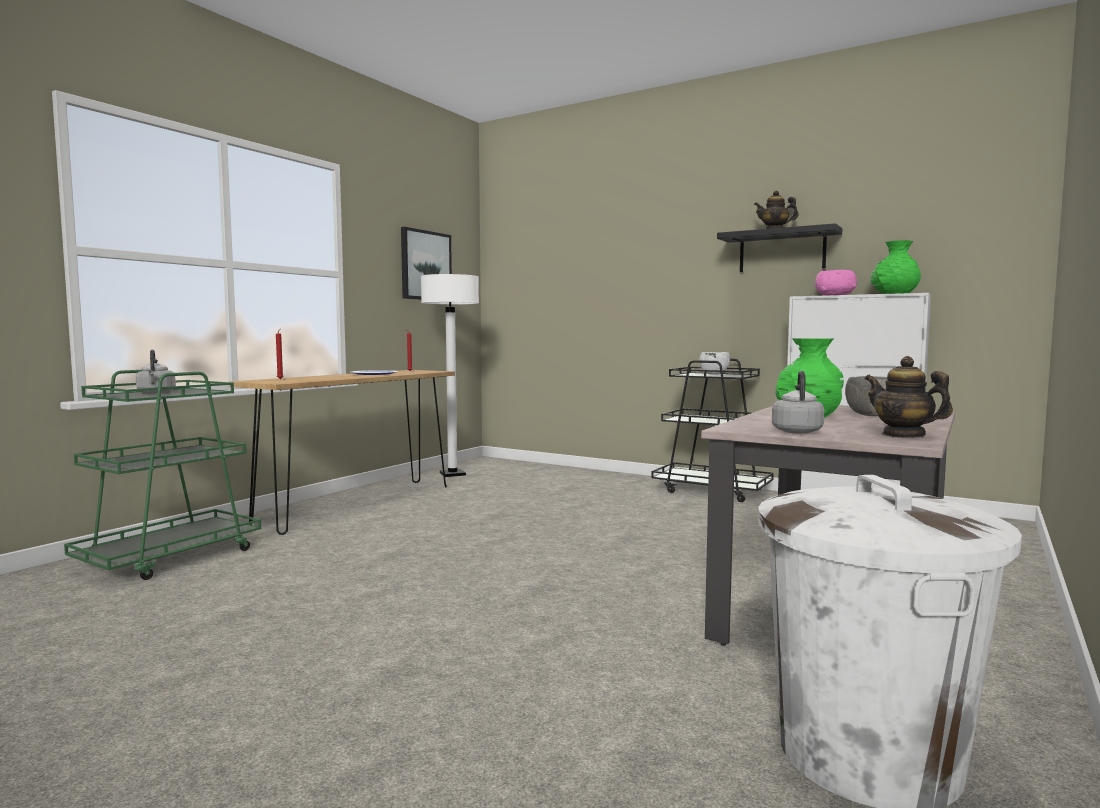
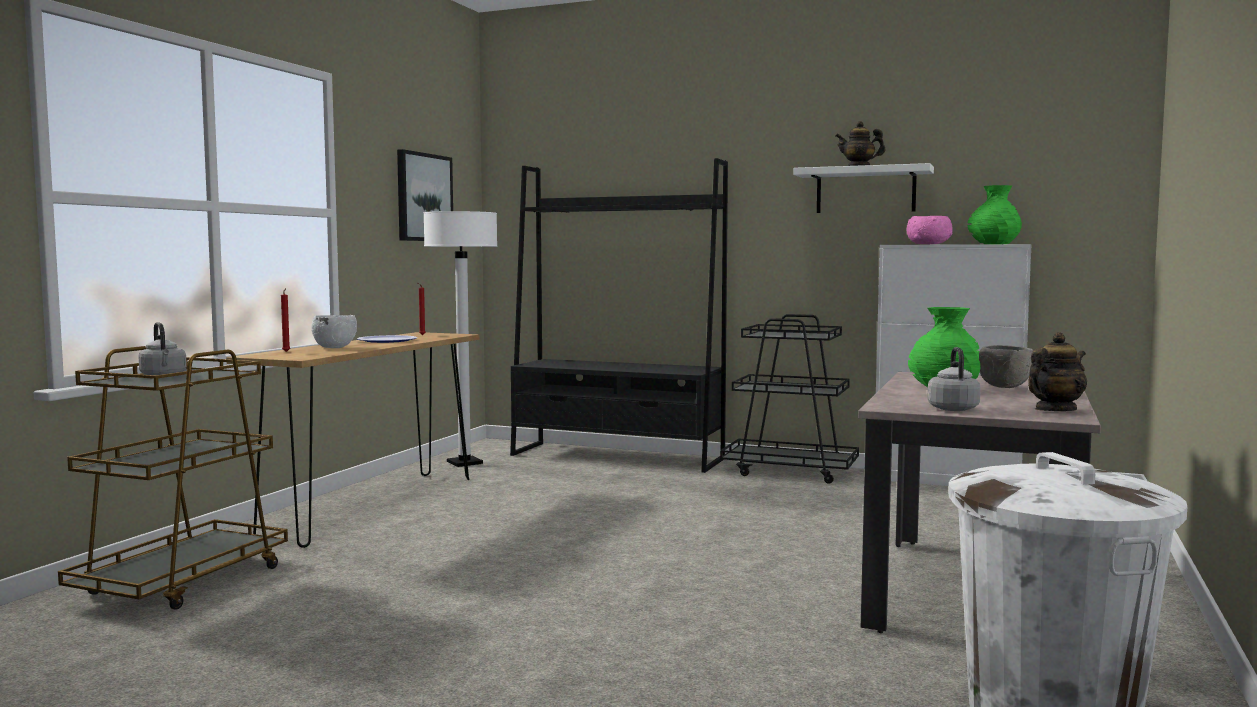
camera: 10 degrees left, 0 degrees up
green cart [64,370,261,580] -> brown cart [58,346,288,610]
white bowl [699,352,730,375] -> white bowl moved to [311,315,357,348]
black shelf [717,223,842,272] -> white shelf [793,163,934,213]
teapot [865,356,953,438] -> teapot turned 105 degrees clockwise [1028,332,1087,411]
none -> black bookcase [510,158,728,473]

